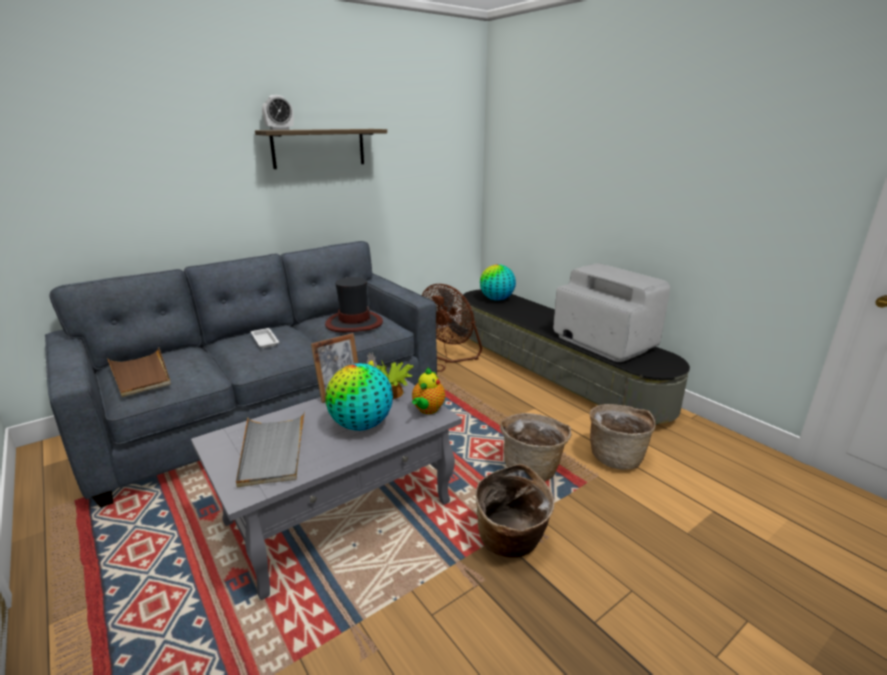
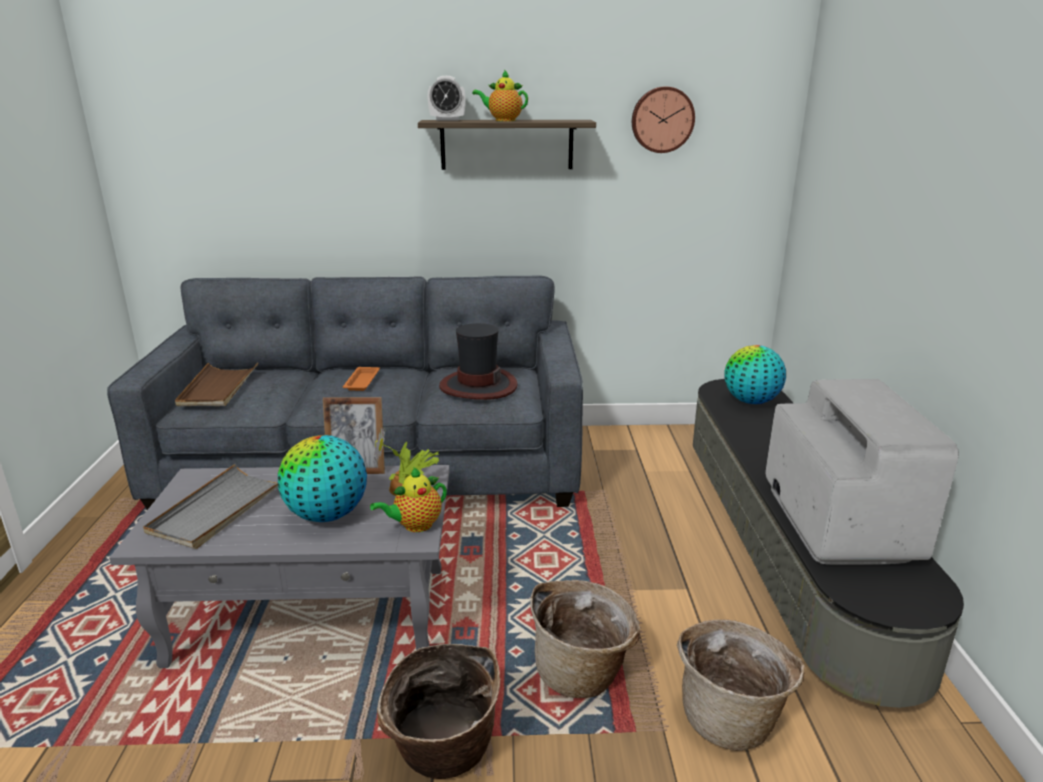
camera: 35 degrees right, 0 degrees up
white tray [251,328,279,348] -> orange tray [343,367,380,391]
brown fan [422,284,482,372] -> none
none -> teapot [472,70,528,121]
none -> wall clock [632,86,695,153]

